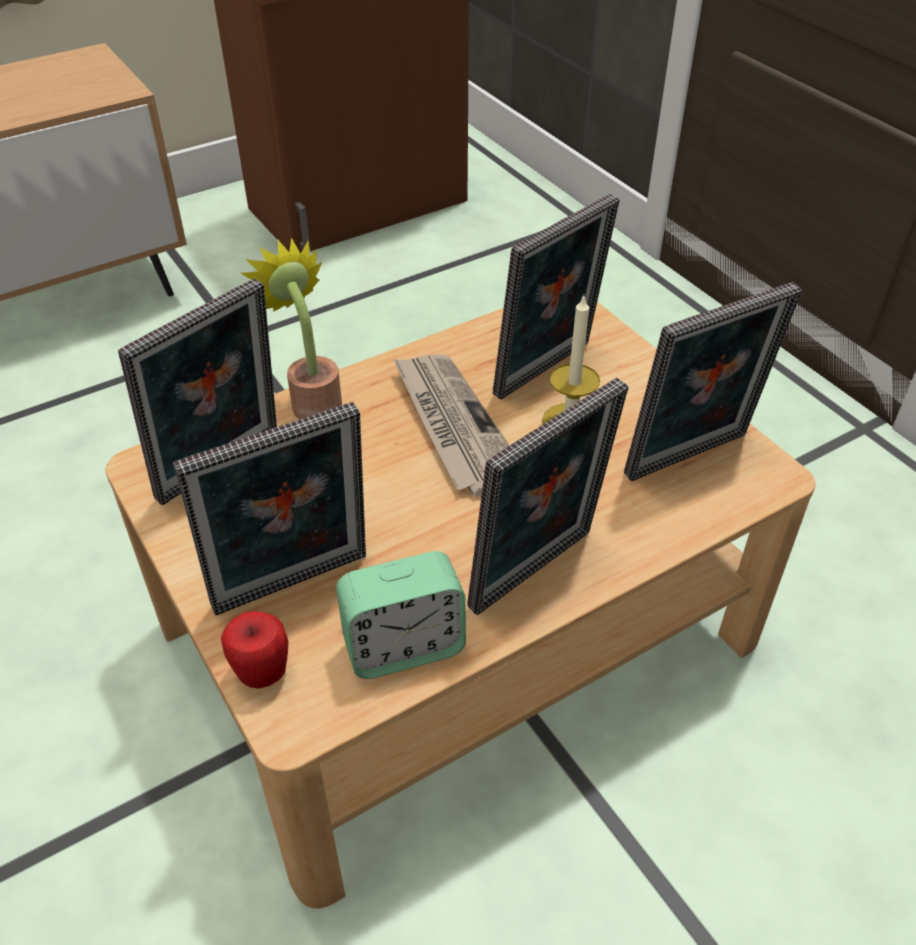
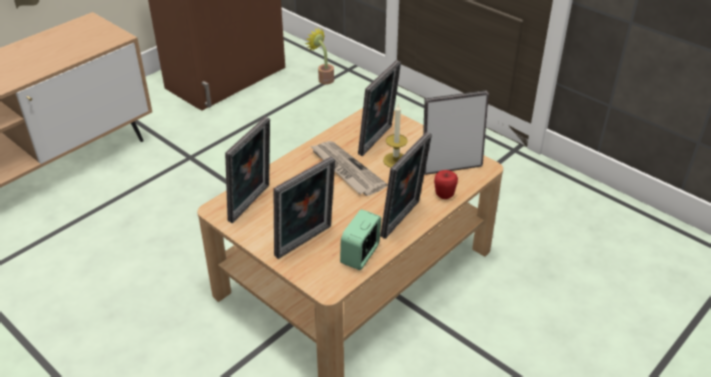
camera: 15 degrees left, 5 degrees down
apple [221,611,288,689] -> apple moved to [434,170,458,199]
potted plant [241,237,342,419] -> potted plant moved to [305,27,334,84]
alarm clock [336,551,466,679] -> alarm clock turned 150 degrees clockwise [340,209,381,270]
picture frame [624,282,802,481] -> picture frame turned 150 degrees counterclockwise [423,90,489,175]

